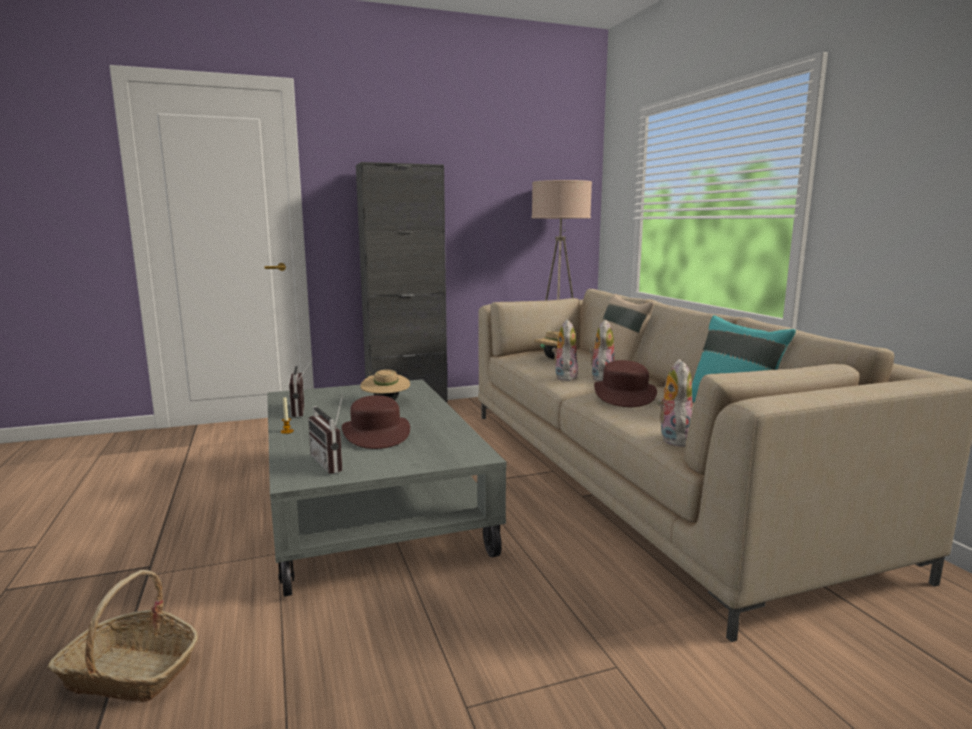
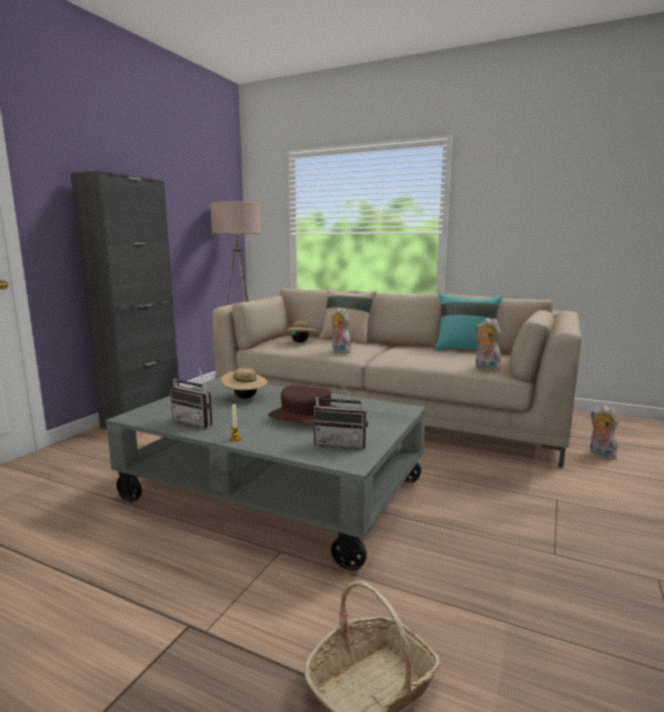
camera: 45 degrees left, 0 degrees up
plush toy [589,320,615,381] -> plush toy moved to [590,406,618,459]
brown hat [594,360,657,407] -> none

